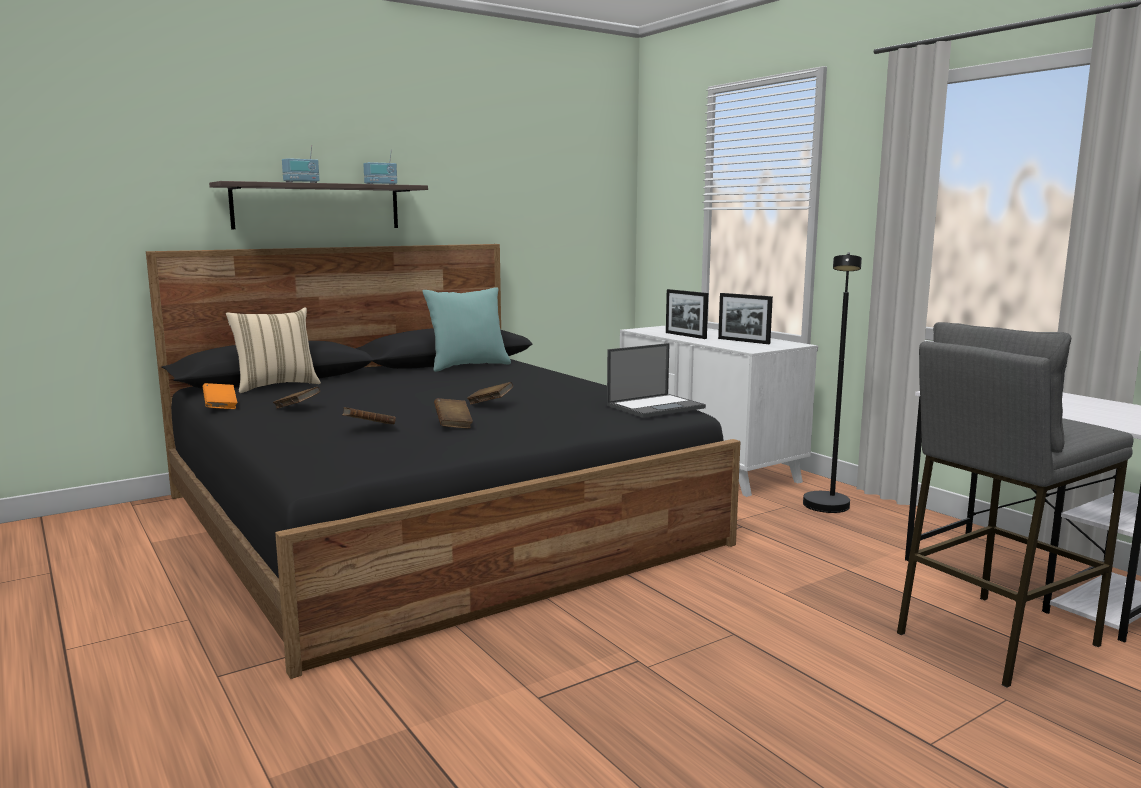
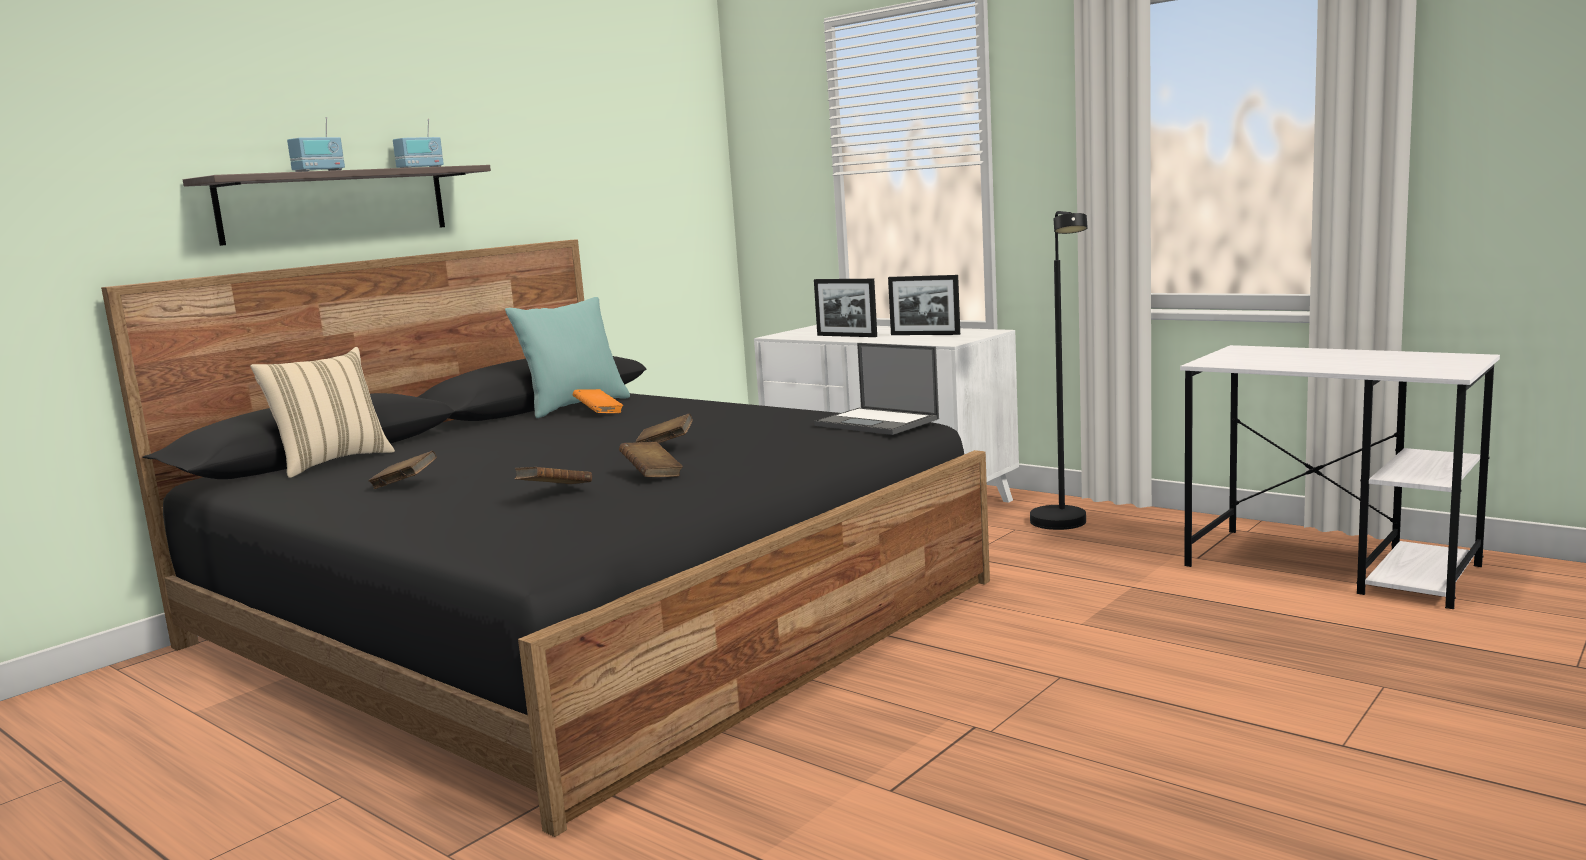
camera: 15 degrees left, 0 degrees up
orange book [203,383,237,409] -> orange book moved to [573,389,623,413]
laptop [607,343,706,418] -> laptop turned 90 degrees clockwise [814,343,939,435]
grey stool [897,322,1134,687] -> none

